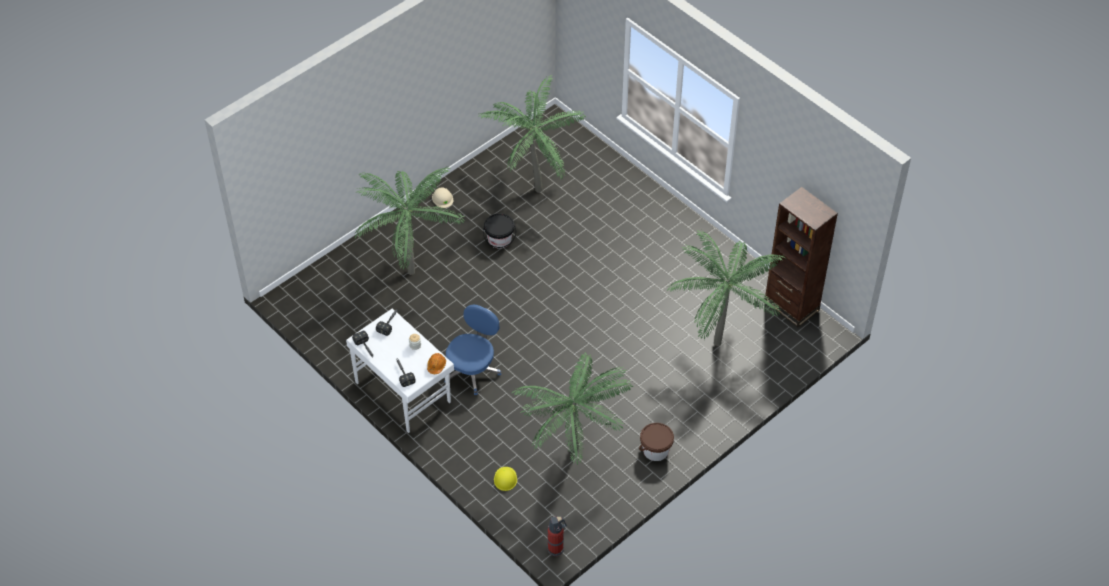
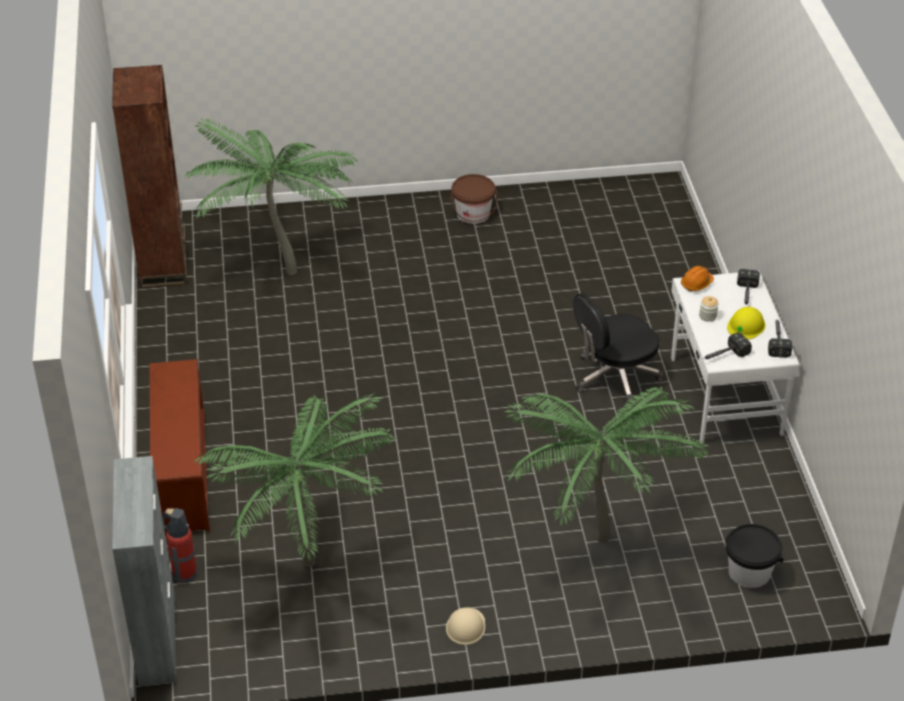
camera: 145 degrees left, 10 degrees down
blue office chair [444,305,501,395] -> black office chair [573,293,664,408]
black bucket [483,213,516,249] -> black bucket moved to [726,524,784,588]
yellow hard hat [494,467,517,491] -> yellow hard hat moved to [727,307,766,339]
potted plant [512,352,633,465] -> none
fire extinguisher [548,516,567,556] -> fire extinguisher moved to [162,508,198,584]
none -> grey cabinet [112,456,176,686]
none -> brown shoe rack [150,359,210,534]

